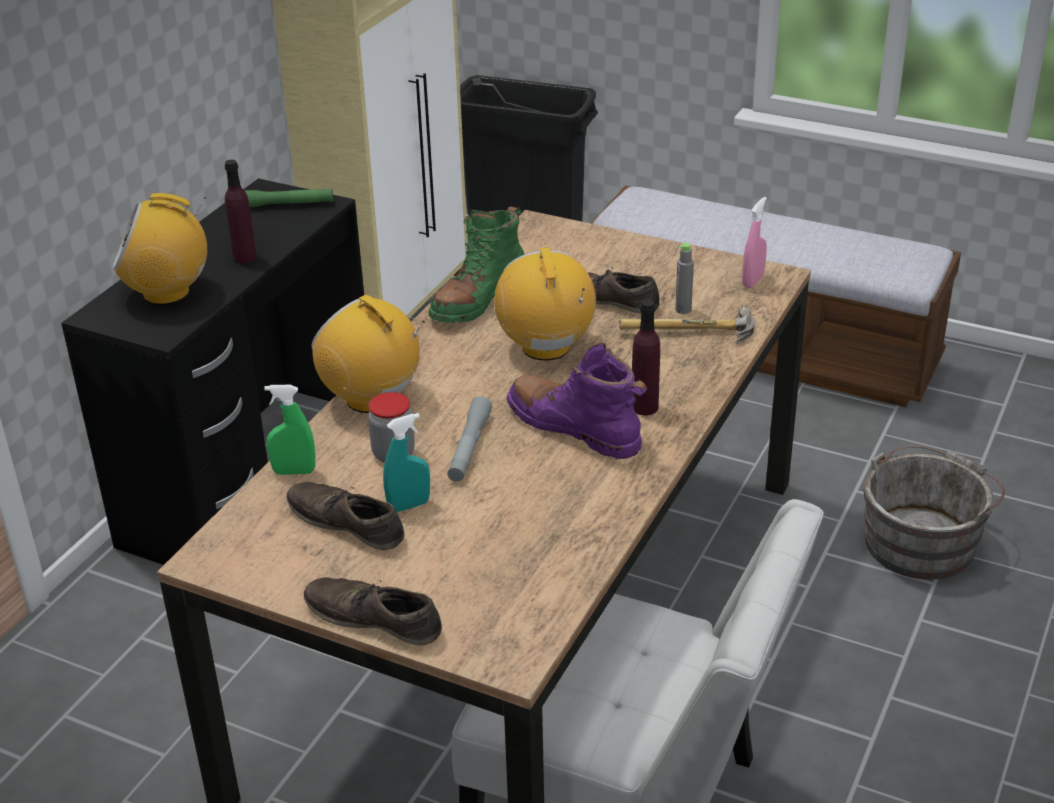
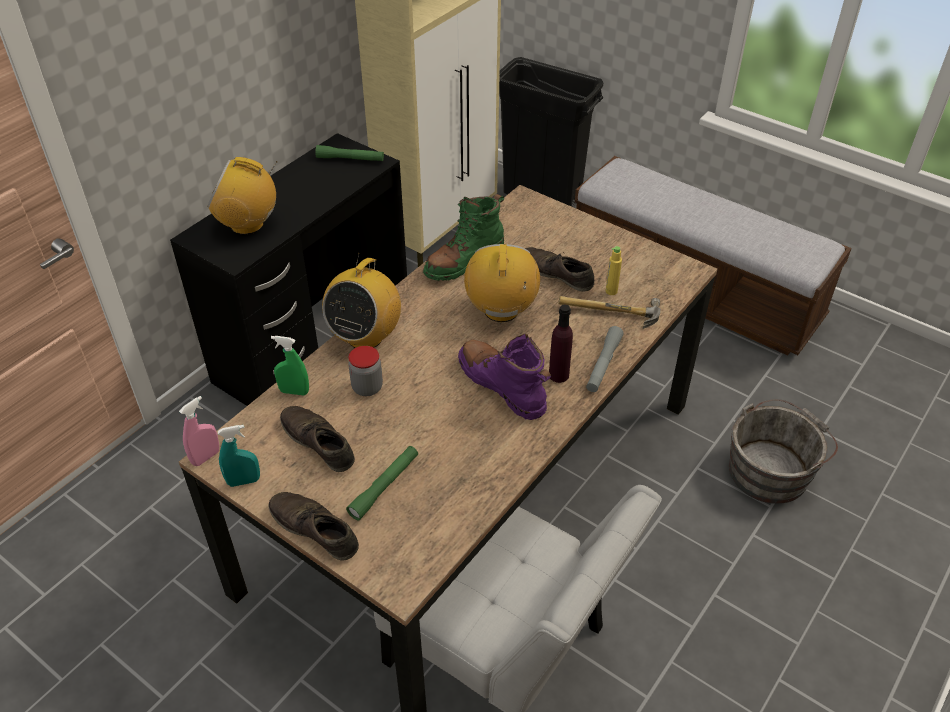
camera: 10 degrees right, 10 degrees up
purple bottle [225,160,257,264] -> none
radio [312,295,425,413] -> radio turned 120 degrees counterclockwise [322,254,401,348]
turquoise spray bottle [383,413,430,512] -> turquoise spray bottle moved to [218,425,260,487]
grey flashlight [447,396,492,482] -> grey flashlight moved to [586,326,624,392]
grey bottle [675,243,694,314] -> yellow bottle [605,246,622,295]
pink spray bottle [742,197,767,288] -> pink spray bottle moved to [179,396,219,466]
none -> green flashlight [346,446,418,520]

